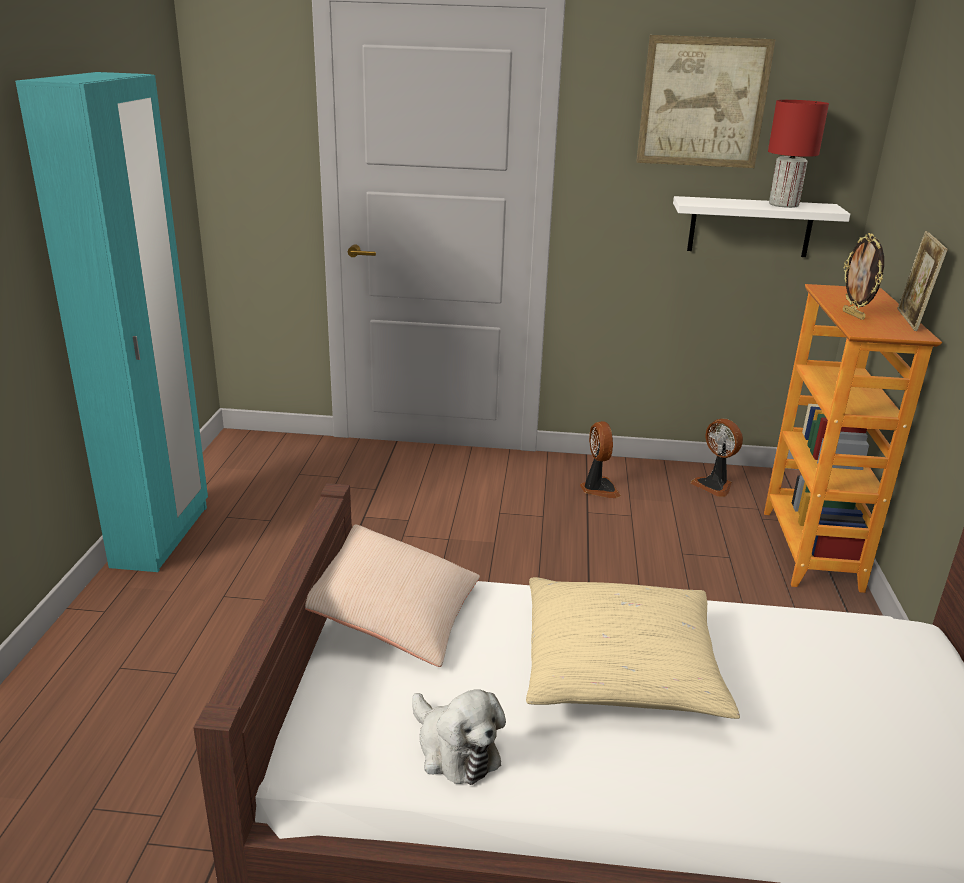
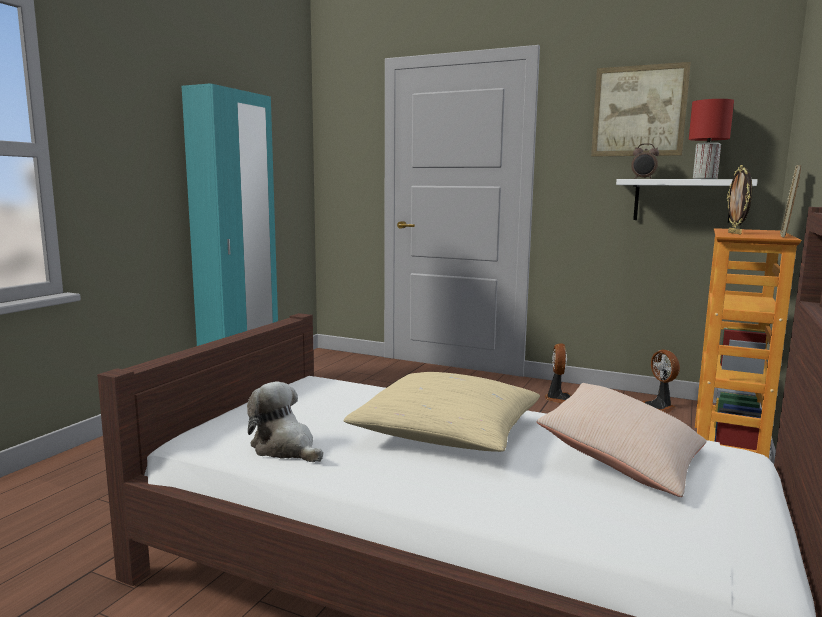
camera: 20 degrees right, 15 degrees down
beige pillow [305,524,480,667] -> beige pillow moved to [537,383,707,497]
plush toy [412,689,506,785] -> plush toy turned 150 degrees clockwise [247,381,323,462]
none -> alarm clock [631,143,659,179]

